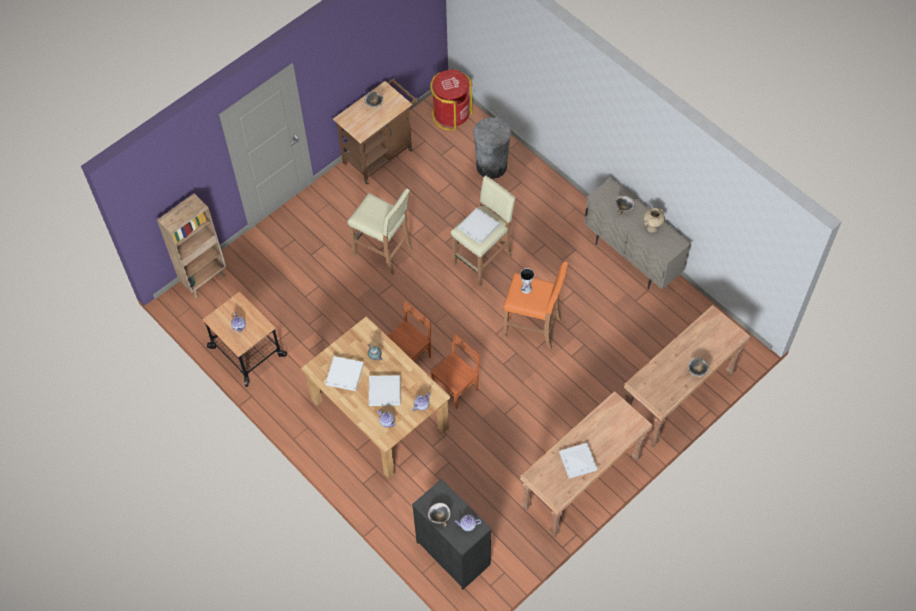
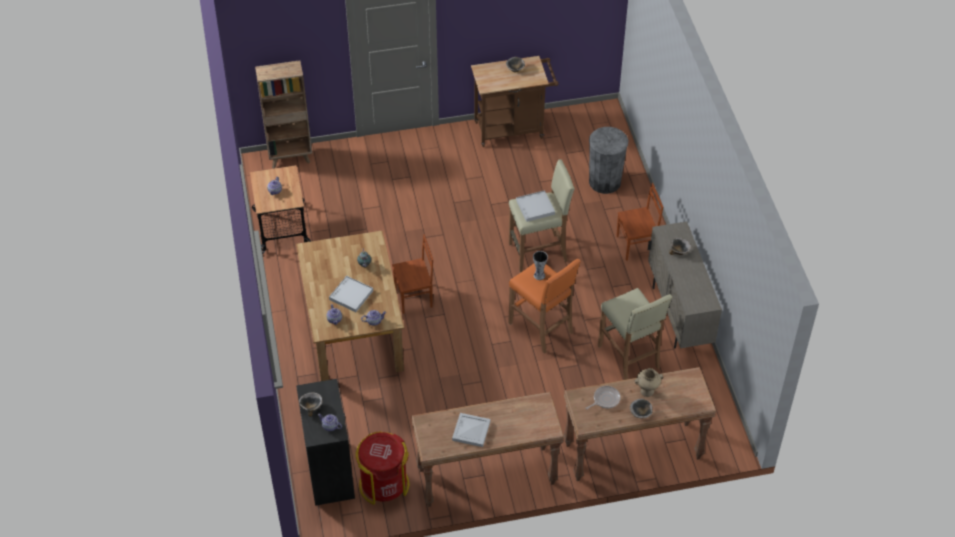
camera: 30 degrees right, 10 degrees down
white tray [325,356,364,391] -> none
beige stool [347,189,413,275] -> beige stool moved to [598,288,672,380]
red trash can [430,69,472,131] -> red trash can moved to [356,431,409,505]
brown chair [431,334,479,409] -> brown chair moved to [616,183,663,261]
beige vase [643,208,665,232] -> beige vase moved to [635,368,663,397]
none -> frying pan [585,386,621,409]

